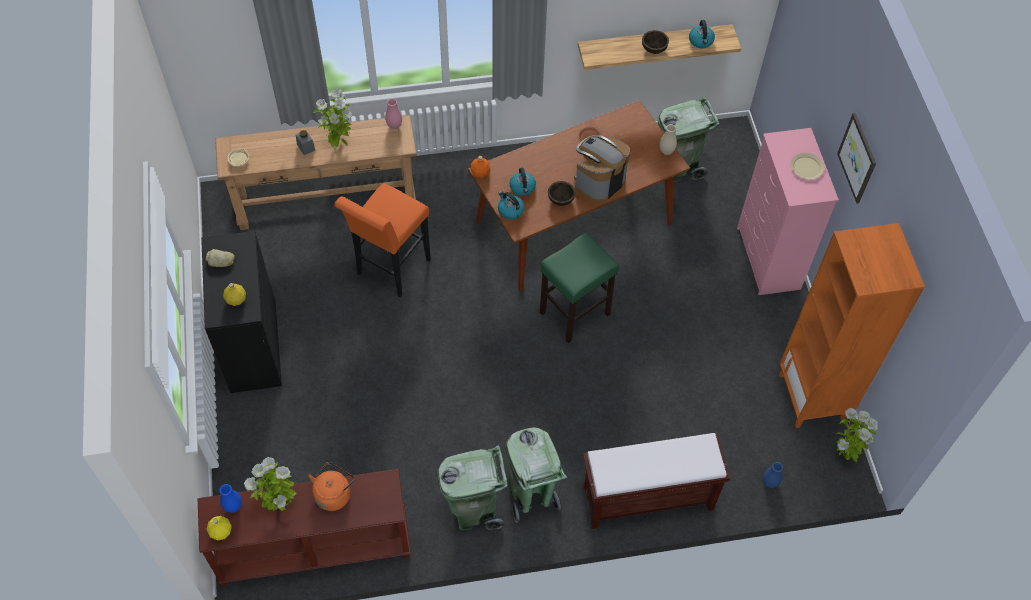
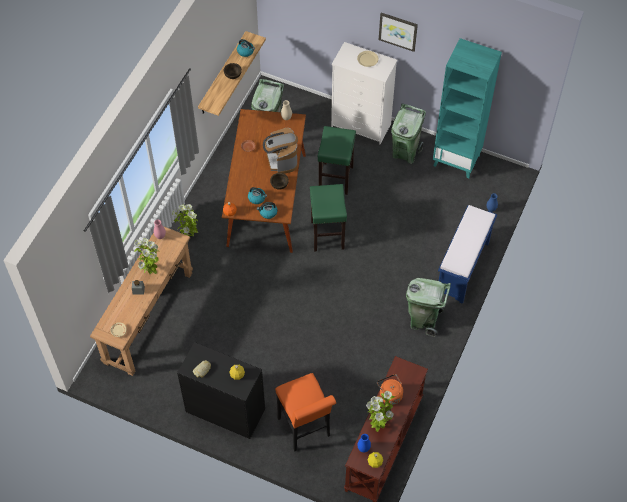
camera: 55 degrees left, 0 degrees up
orange stool [334,184,431,297] -> orange stool moved to [275,373,336,452]
green trash can [438,445,508,530] -> green trash can moved to [391,104,426,164]
brown bench [583,433,731,529] -> blue bench [438,205,497,304]
pink dresser [737,128,839,295] -> white dresser [331,42,398,144]
orange bookcase [779,223,925,428] -> turquoise bookcase [433,38,502,178]
potted plant [836,408,878,463] -> potted plant moved to [172,204,198,236]
none -> green stool [318,126,356,195]

